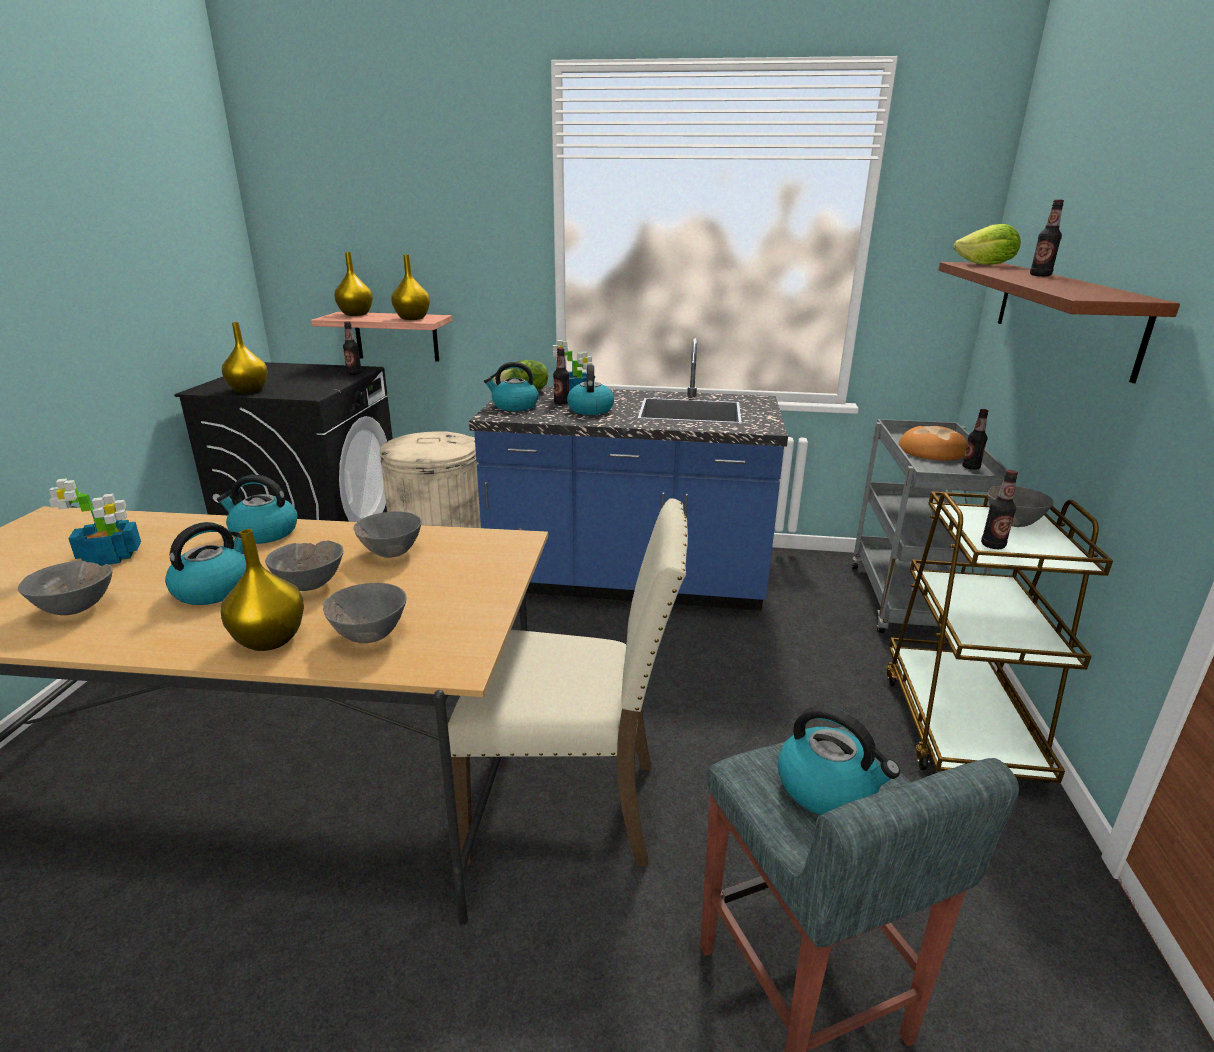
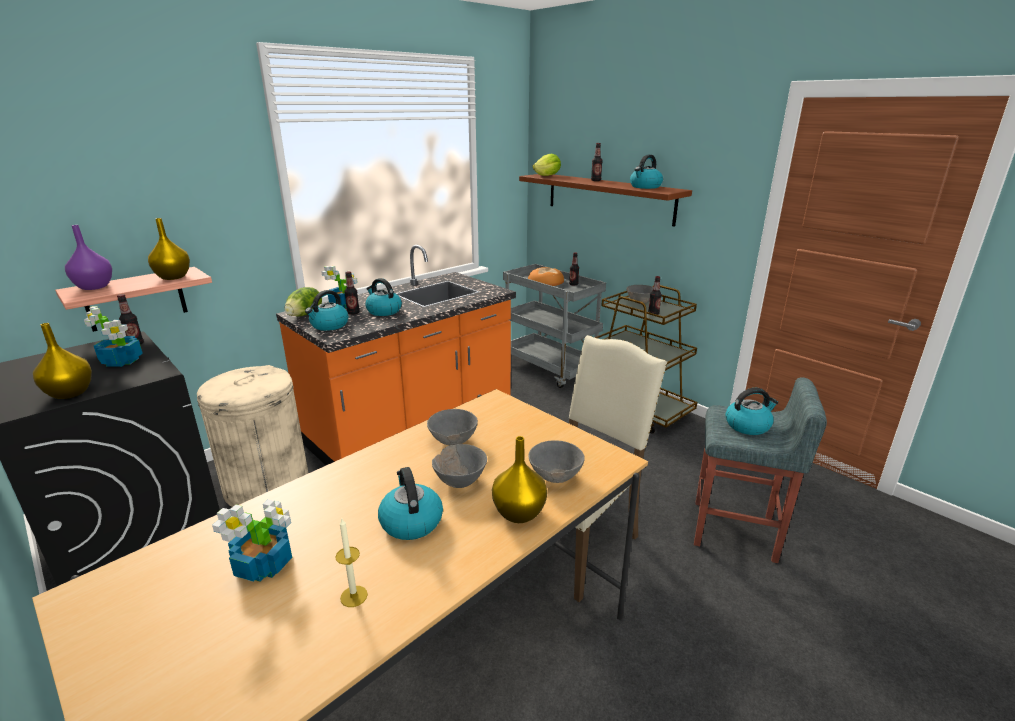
camera: 50 degrees left, 0 degrees up
grey bowl [18,561,113,615] -> candle [335,519,368,607]
kettle [217,475,297,544] -> kettle moved to [630,155,663,189]
yellow vase [334,252,373,316] -> purple vase [65,225,112,290]
blue counter [469,338,788,611] -> orange counter [276,245,516,465]
none -> potted plant [84,306,143,367]

